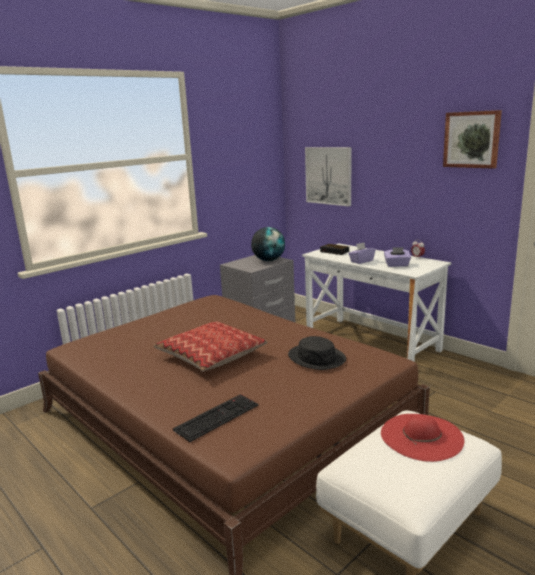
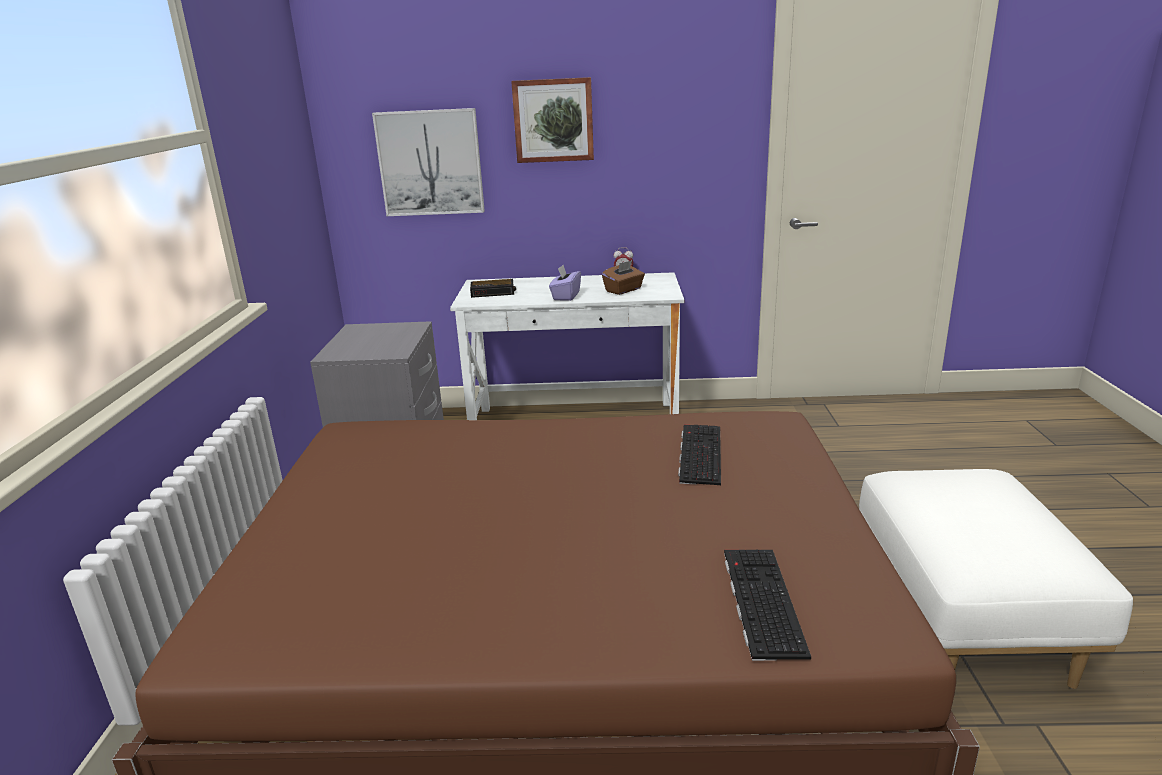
camera: 45 degrees left, 5 degrees up
pillow [154,321,268,372] -> none
globe [251,227,285,261] -> none
black hat [288,336,346,370] -> keyboard [678,425,721,485]
red hat [381,414,464,462] -> none
purple tissue box [384,247,411,267] -> brown tissue box [602,260,645,295]
picture [443,110,502,169] -> picture moved to [511,77,594,163]

